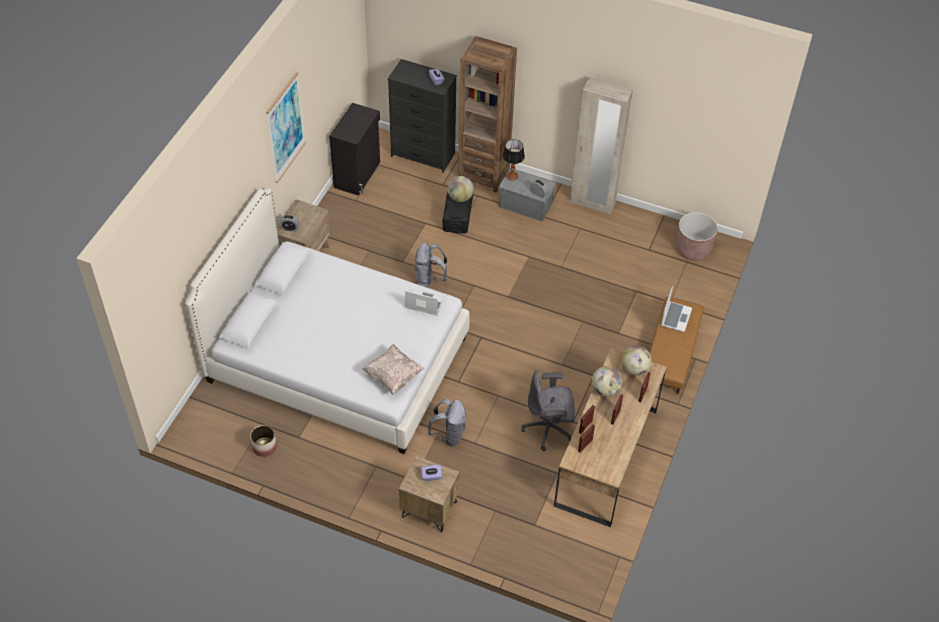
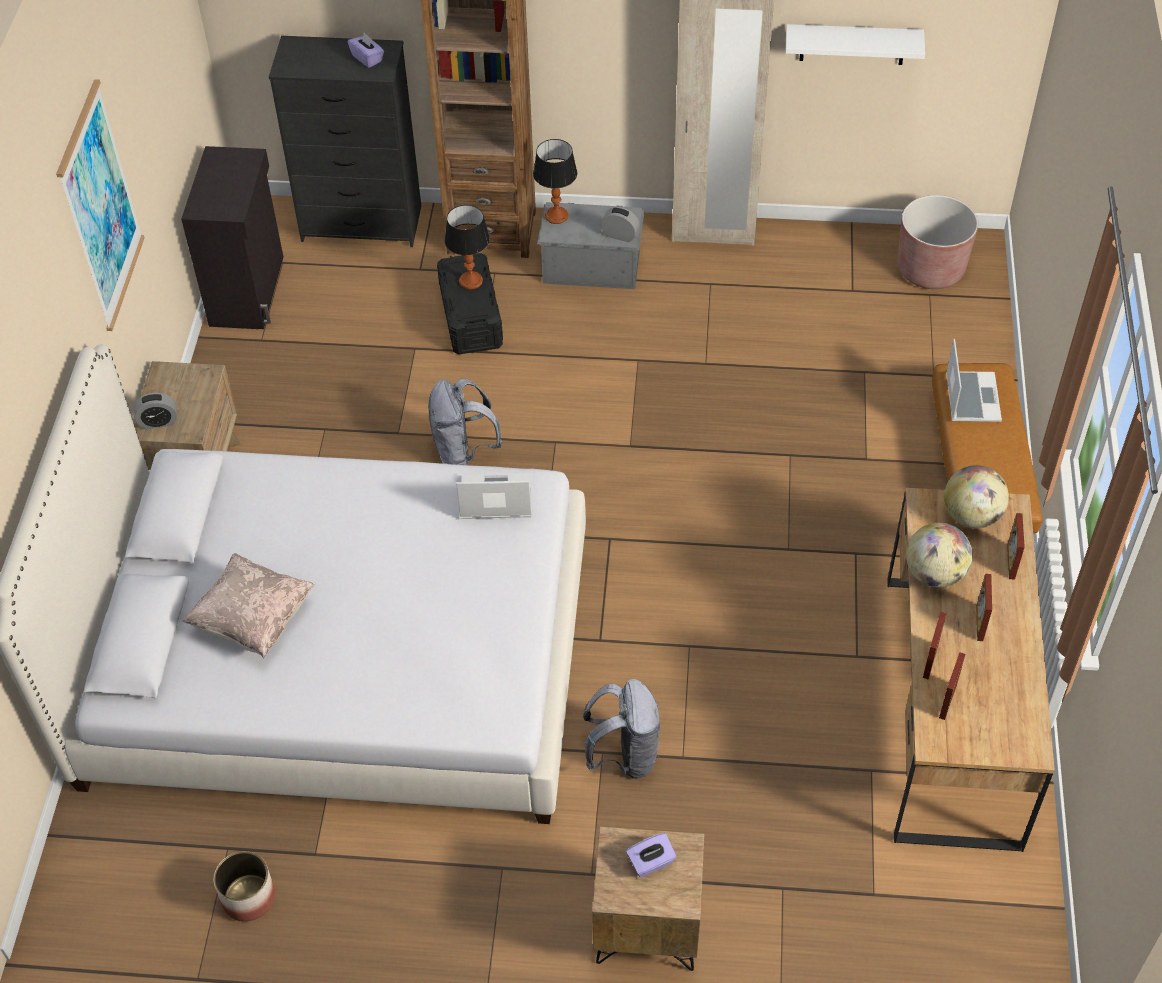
camera: 15 degrees left, 0 degrees up
beige pillow [362,344,425,395] -> beige pillow moved to [183,553,315,658]
globe [448,176,474,202] -> table lamp [445,205,490,290]
grey office chair [521,370,575,451] -> none
none -> white shelf [786,24,925,65]

